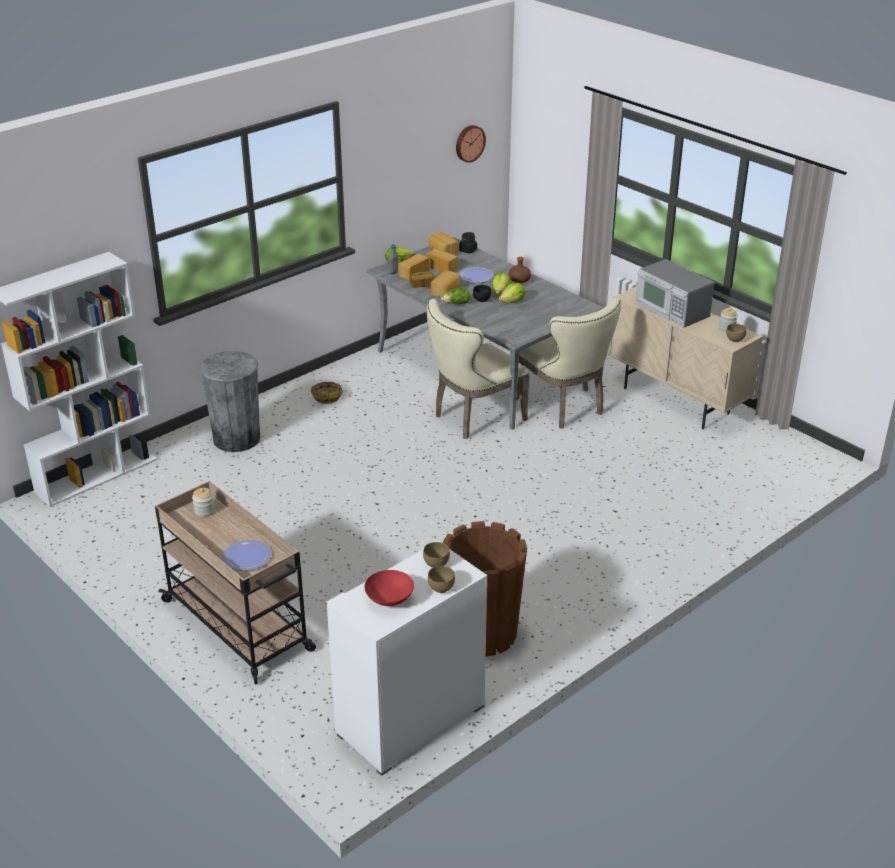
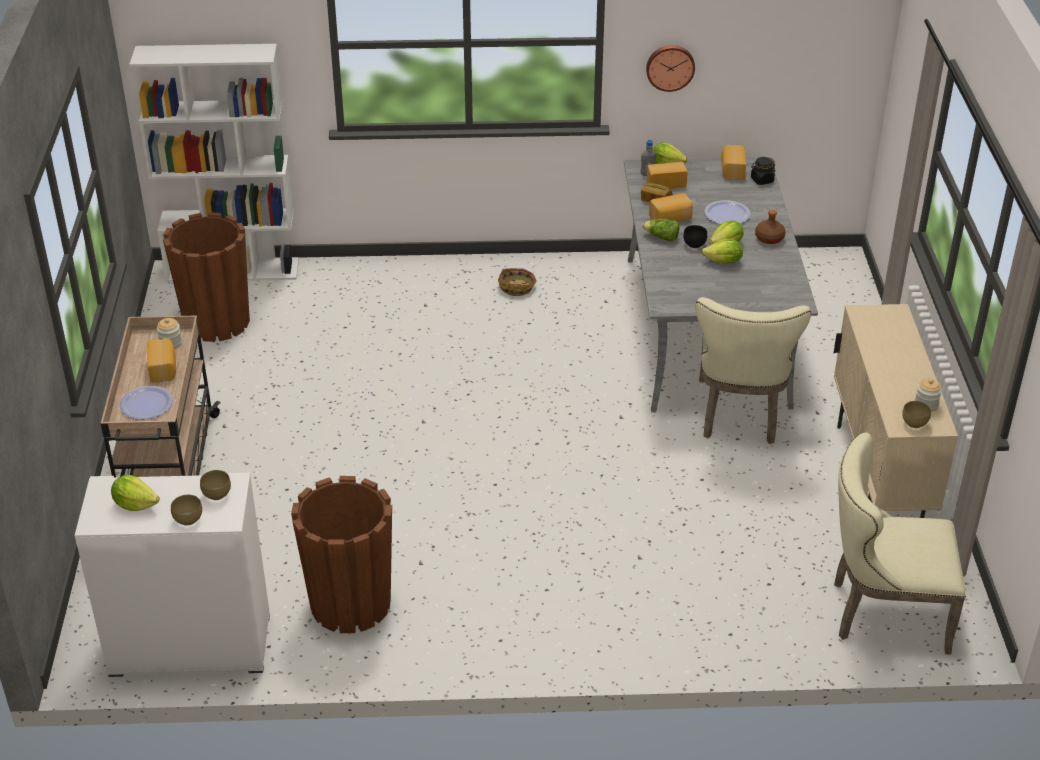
camera: 40 degrees right, 5 degrees up
grey trash can [199,351,260,452] -> none
red bowl [364,570,414,606] -> lettuce [111,475,160,511]
bread [426,249,458,272] -> bread moved to [147,338,176,383]
beige chair [427,299,530,439] -> beige chair moved to [834,433,966,655]
wall clock [456,125,486,163] -> wall clock moved to [646,45,695,92]
microwave [636,259,715,328] -> none
none -> brown planter [163,212,250,342]

